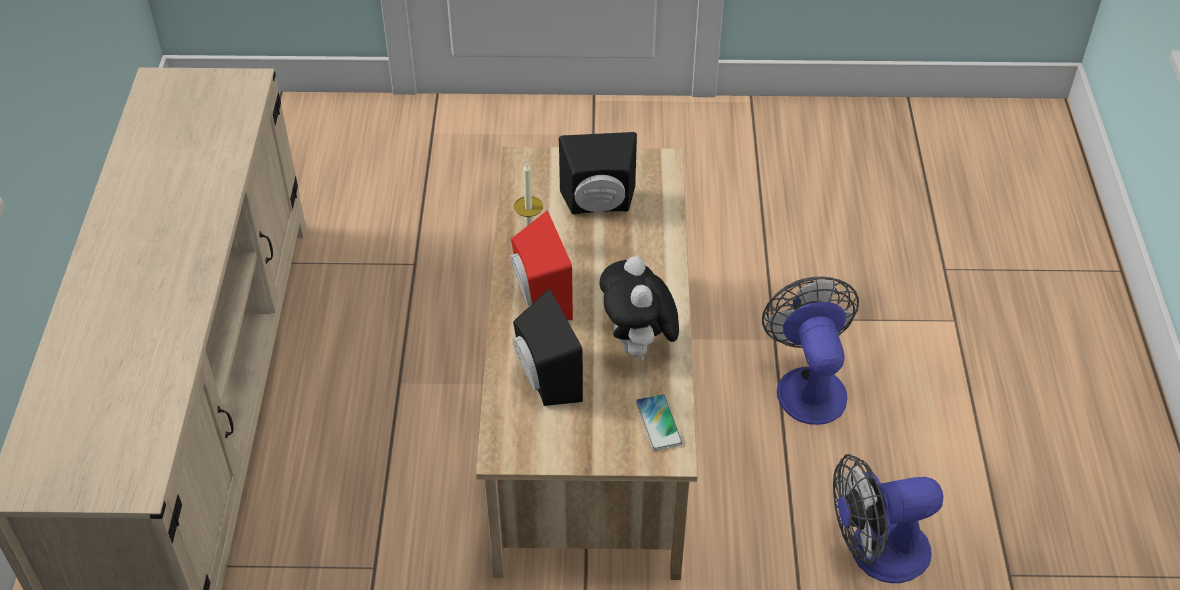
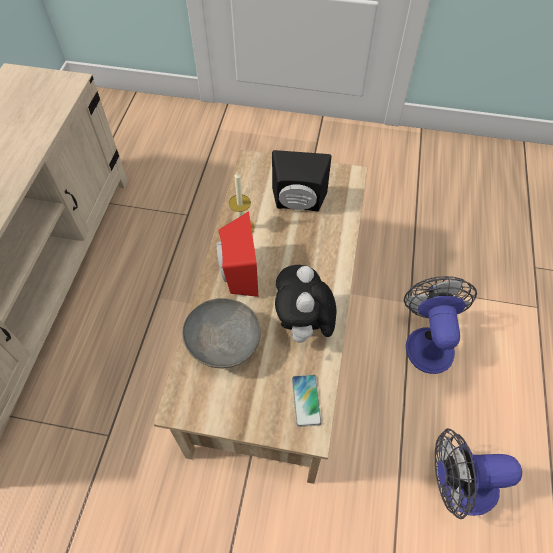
camera: 10 degrees right, 10 degrees up
black speaker [513,289,583,406] -> grey bowl [182,298,261,368]

